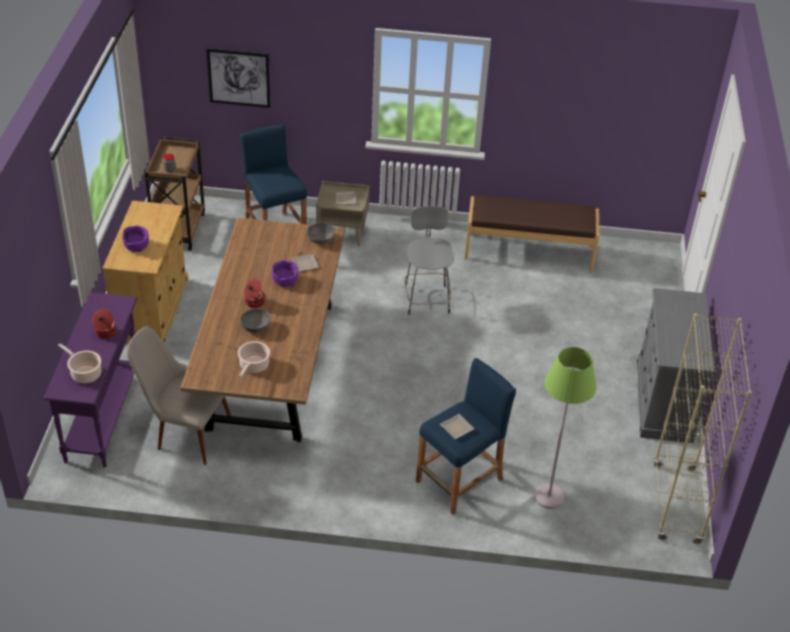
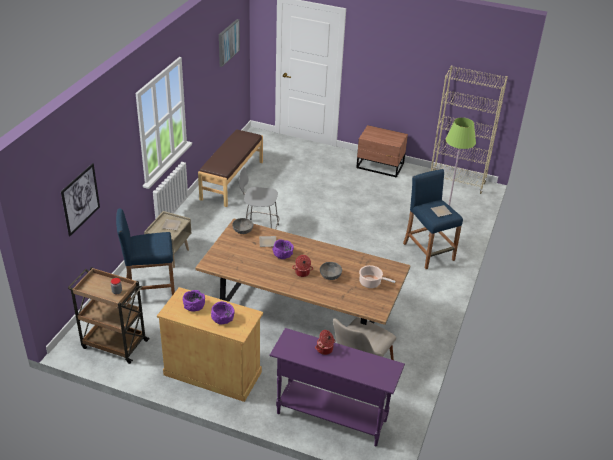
camera: 75 degrees left, 5 degrees down
cooking pot [58,343,101,383] -> none
grey dresser [637,288,715,443] -> brown nightstand [356,125,408,178]
none -> purple bowl [183,290,205,311]
none -> picture [219,19,240,67]

